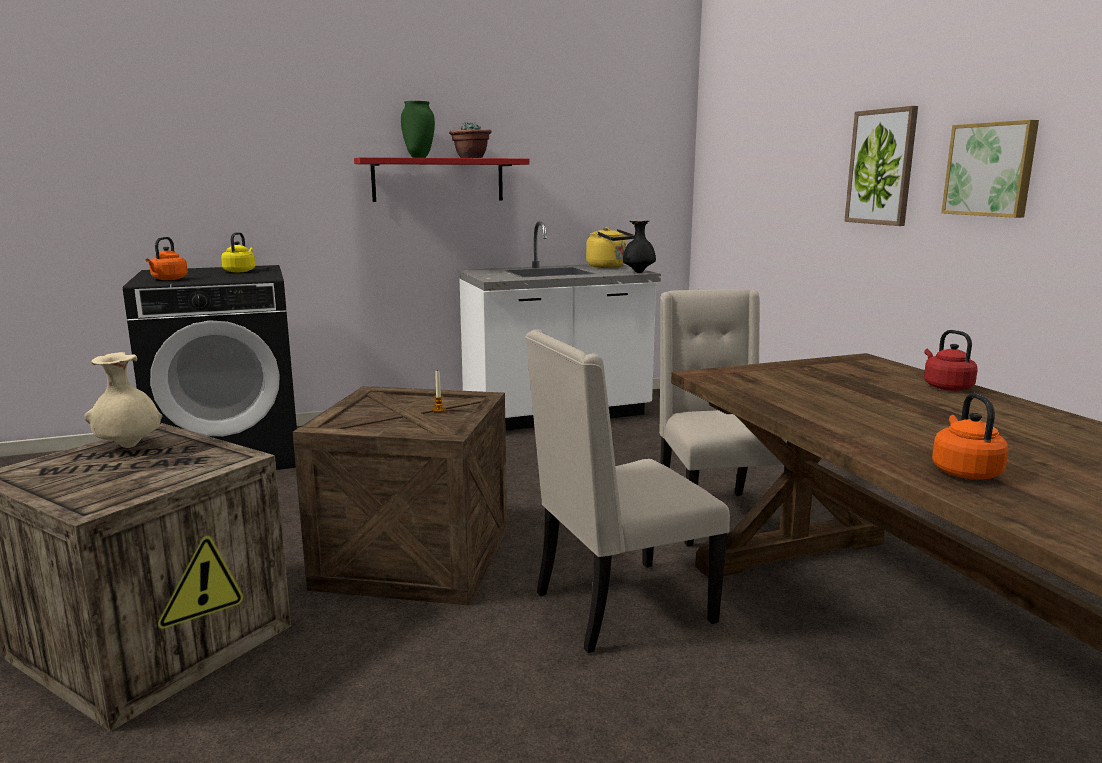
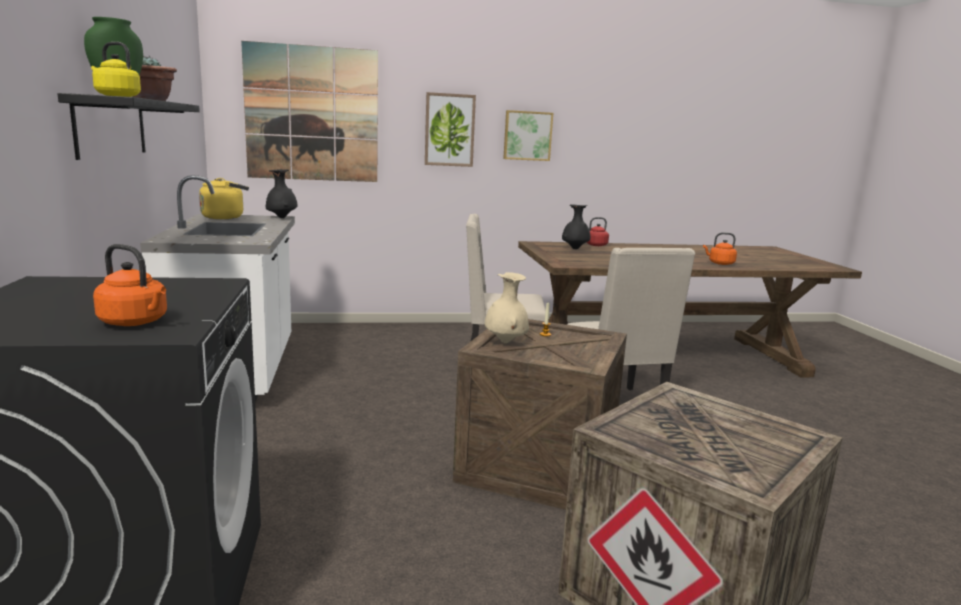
camera: 80 degrees left, 0 degrees up
beige vase [84,352,163,448] -> beige vase moved to [484,272,529,343]
yellow kettle [221,232,255,272] -> yellow kettle moved to [91,42,141,97]
red shelf [354,157,529,202] -> black shelf [58,93,200,160]
none -> picture [241,41,378,182]
none -> black vase [562,205,591,249]

